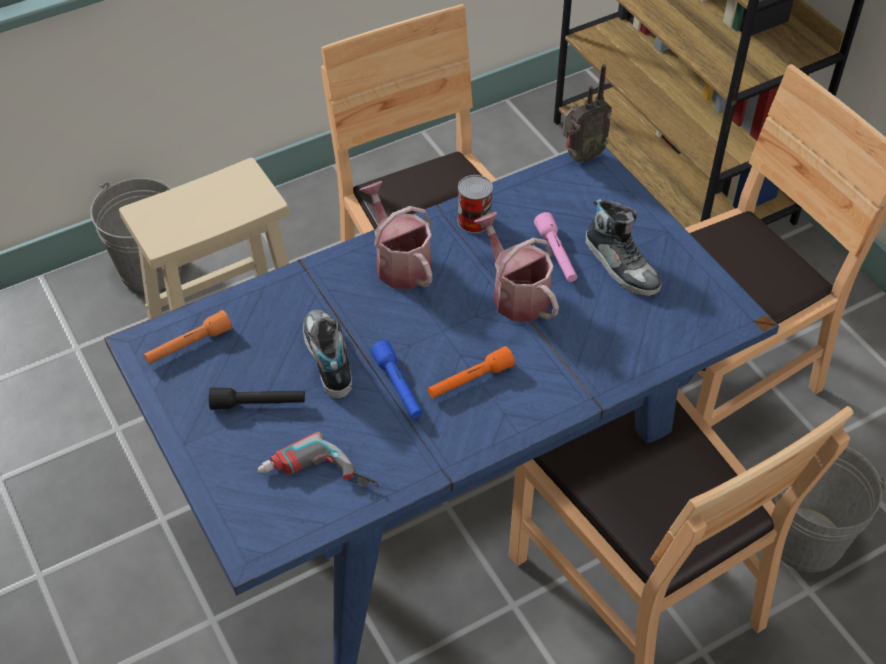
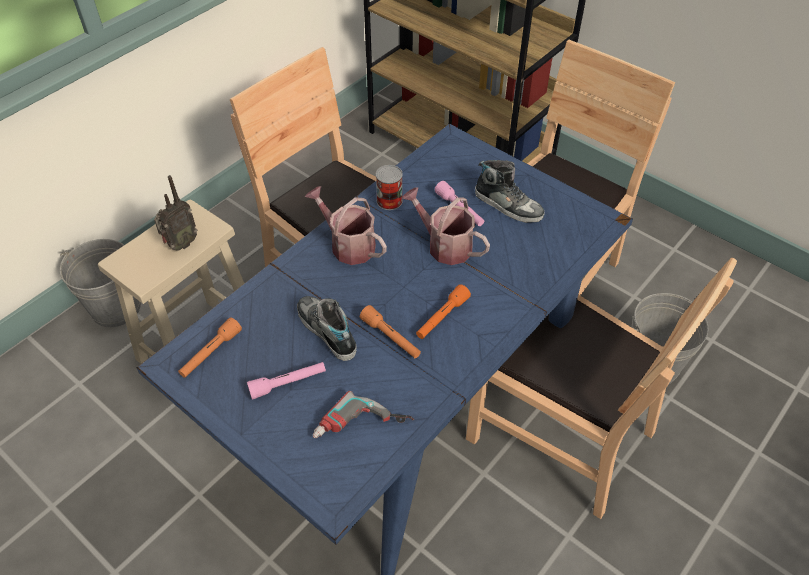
camera: 20 degrees left, 0 degrees up
black flashlight [209,387,305,410] -> pink flashlight [247,362,326,400]
blue flashlight [370,340,423,418] -> orange flashlight [360,305,421,358]
radio [562,64,612,162] -> radio moved to [154,175,197,251]

